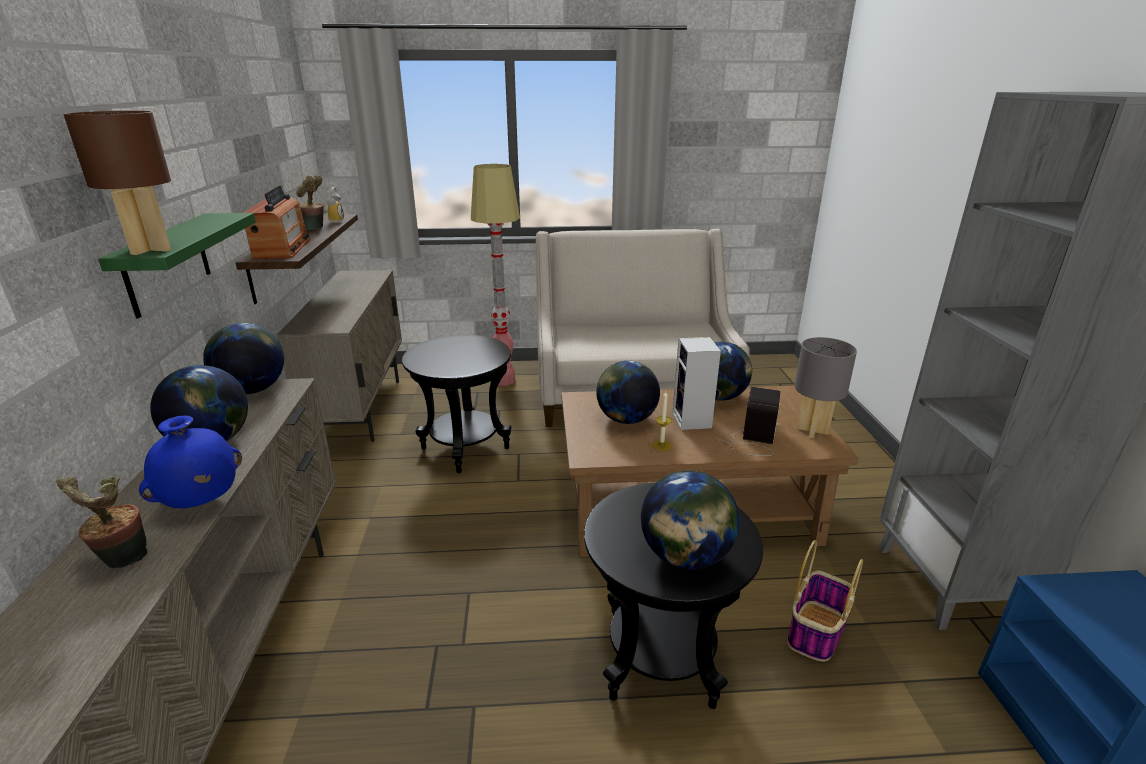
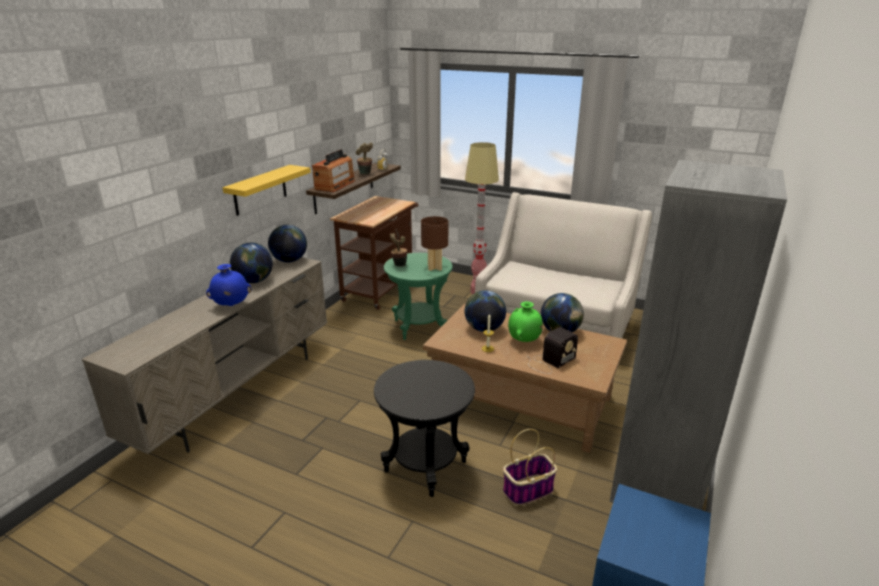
camera: 30 degrees right, 0 degrees up
potted plant [56,476,148,568] -> potted plant moved to [390,233,407,267]
brown table lamp [63,111,171,255] -> brown table lamp moved to [421,216,448,271]
green shelf [98,213,256,319] -> yellow shelf [222,165,311,216]
beige cabinet [276,270,402,442] -> brown cart [330,196,418,310]
black side table [402,335,511,473] -> green side table [384,253,453,340]
globe [641,470,739,569] -> none
speaker [673,337,721,430] -> green vase [508,301,543,342]
grey table lamp [794,337,857,438] -> none

